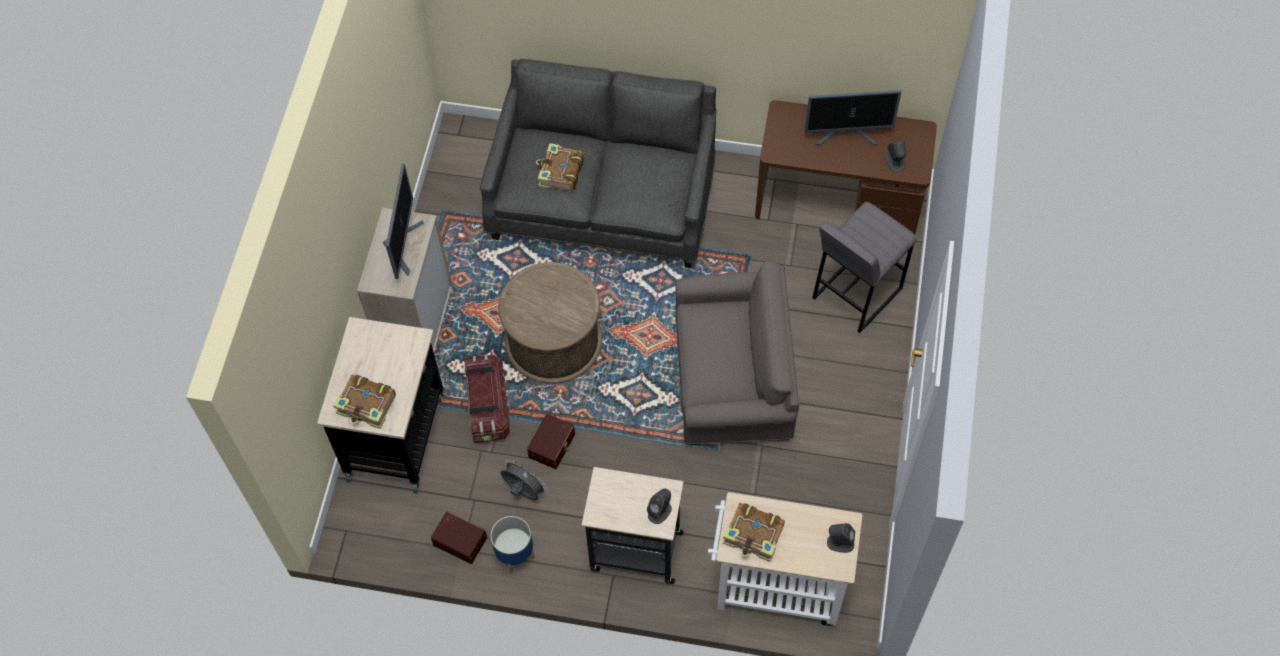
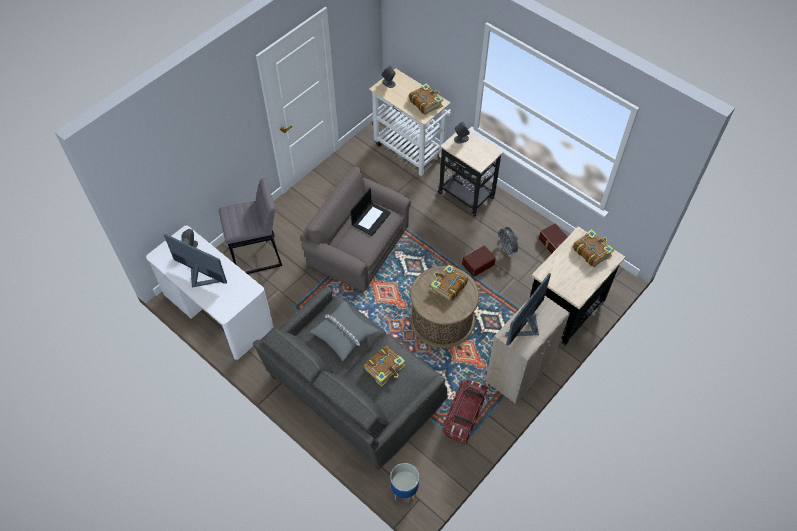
camera: 150 degrees left, 5 degrees down
storage box [464,354,510,443] -> storage box moved to [443,380,488,445]
planter [491,516,535,573] -> planter moved to [390,463,419,500]
brown desk [755,100,937,234] -> white desk [146,226,274,360]
none -> grey pillow [310,301,379,361]
none -> laptop [351,188,391,236]
none -> book [430,264,468,302]

